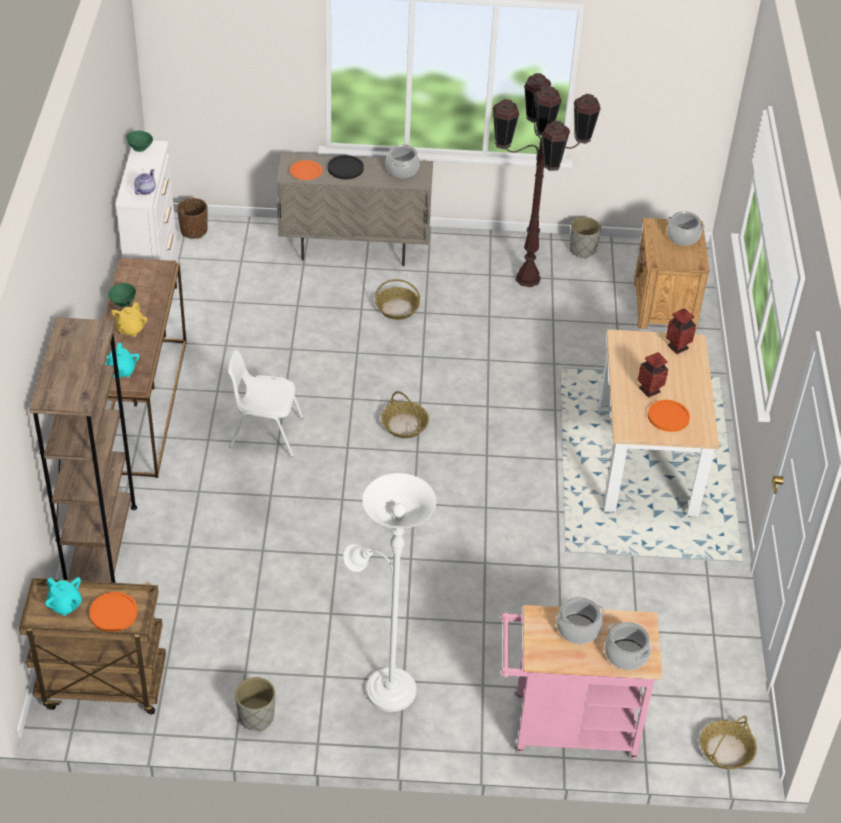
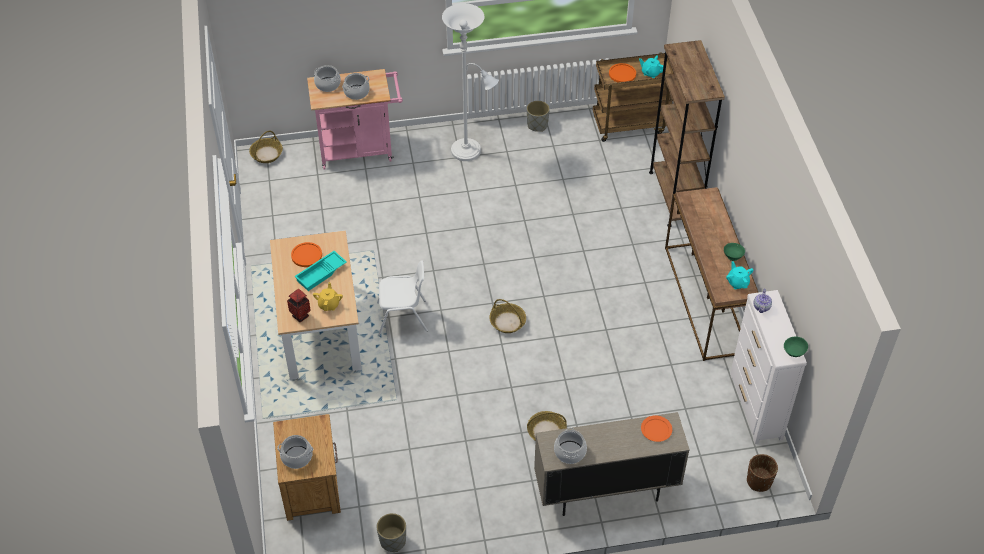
camera: 170 degrees right, 5 degrees up
turquoise teapot [105,343,140,378] -> turquoise teapot moved to [726,261,753,289]
yellow teapot [111,302,147,337] -> yellow teapot moved to [313,282,343,311]
white chair [228,350,303,457] -> white chair moved to [377,260,428,336]
black plate [328,155,364,179] -> none
brown floor lamp [492,73,601,287] -> none
vase [638,352,668,397] -> turquoise tray [295,251,347,291]

